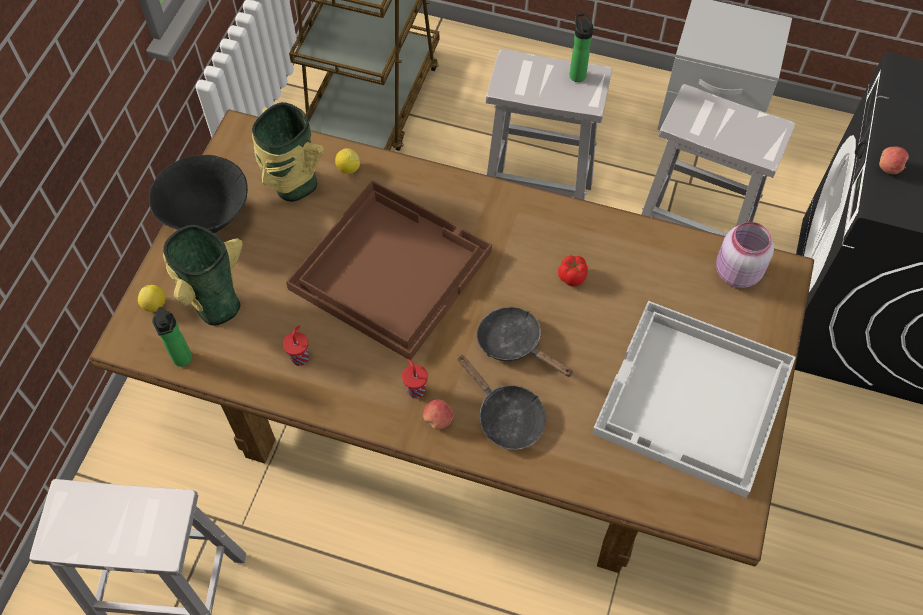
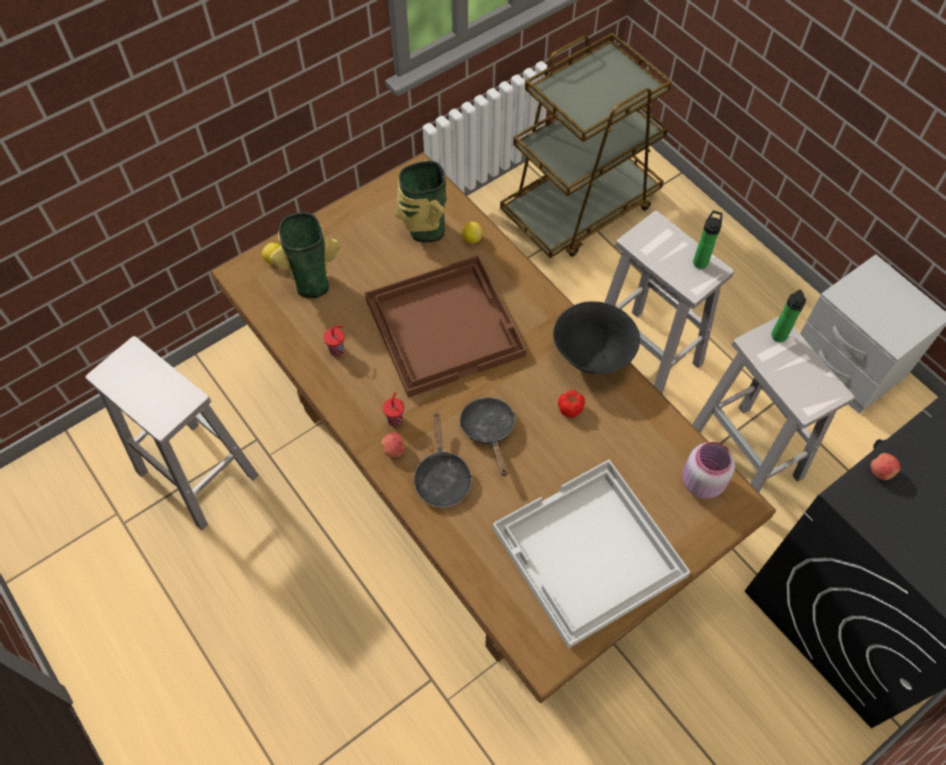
camera: 35 degrees right, 0 degrees up
black bowl [149,155,248,233] -> black bowl moved to [553,301,640,374]
bottle [152,307,192,367] -> bottle moved to [771,289,806,342]

